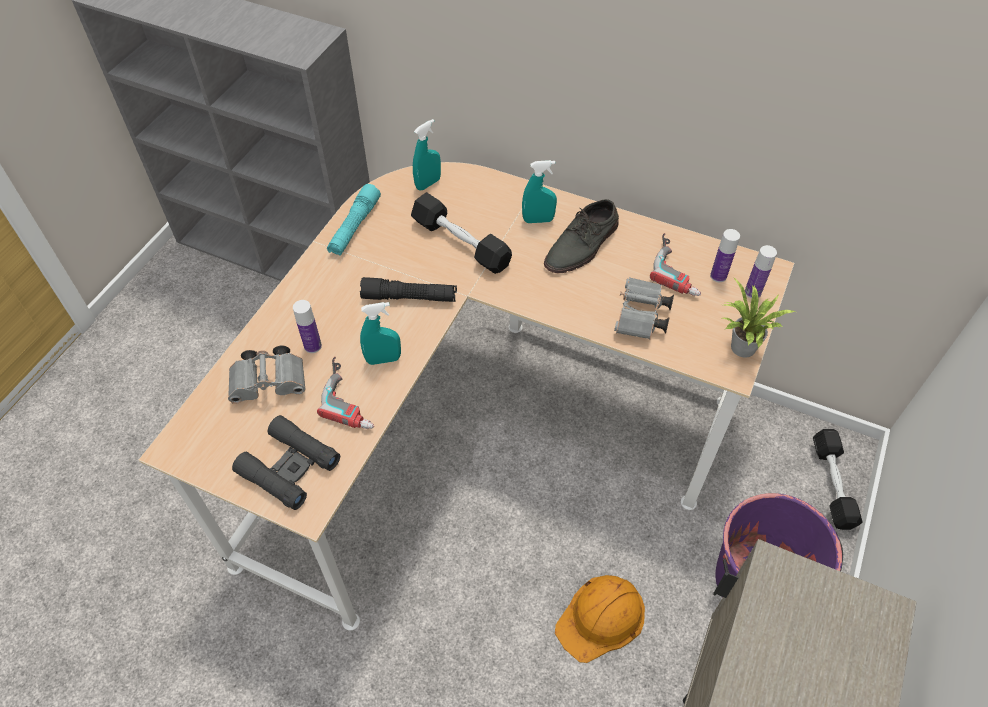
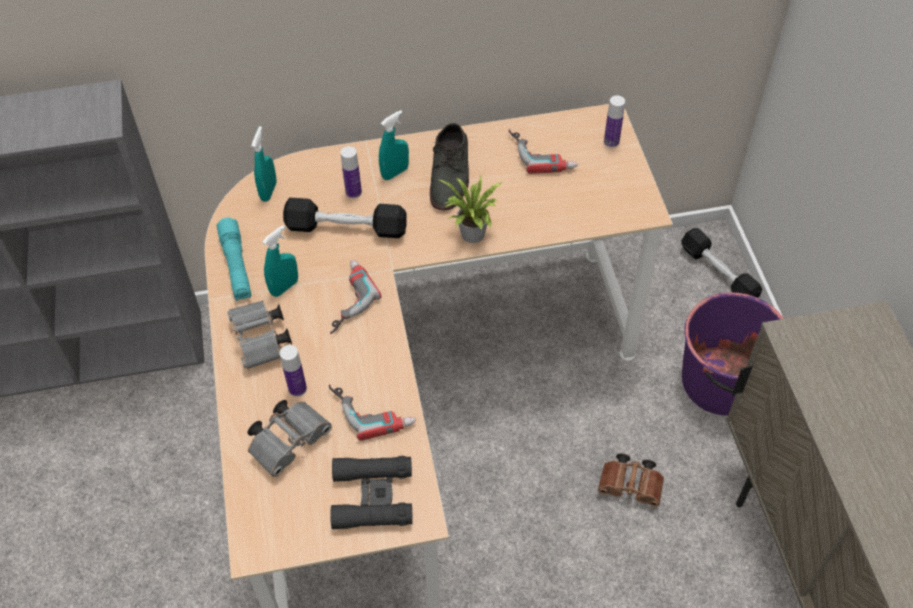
camera: 35 degrees left, 0 degrees up
black flashlight [360,277,457,302] -> power drill [330,260,381,334]
turquoise spray bottle [360,302,401,365] -> turquoise spray bottle moved to [262,225,298,297]
orange hard hat [555,575,645,663] -> brown binoculars [598,454,664,507]
grey binoculars [614,277,674,339] -> grey binoculars moved to [227,300,292,369]
bottle [710,229,740,282] -> bottle moved to [341,146,362,199]
potted plant [722,277,795,358] -> potted plant moved to [437,176,503,243]

